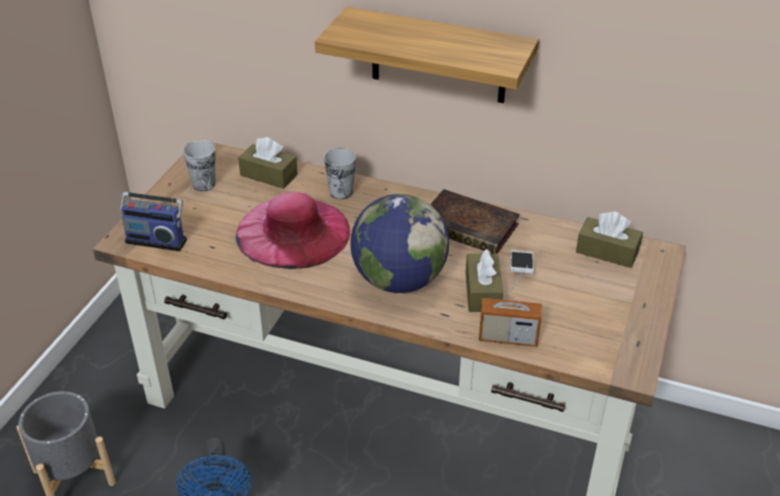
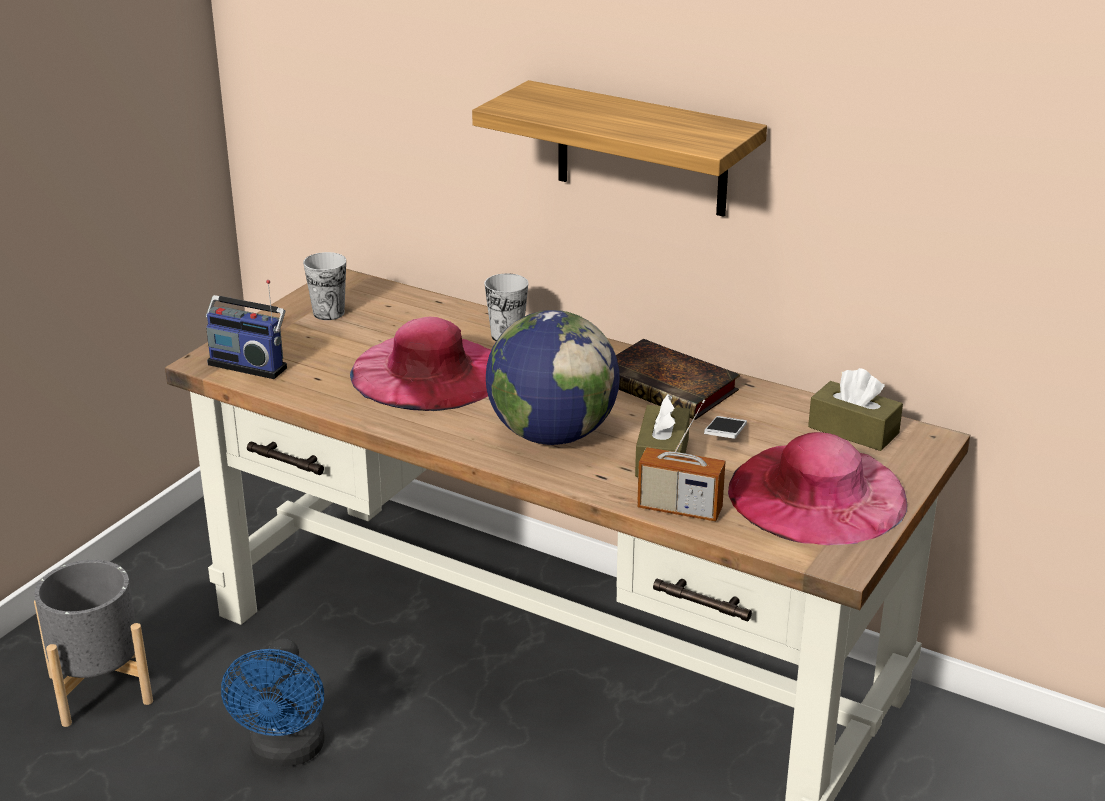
camera: 10 degrees right, 10 degrees down
brown tissue box [238,137,298,189] -> none
none -> pink hat [728,432,908,545]

